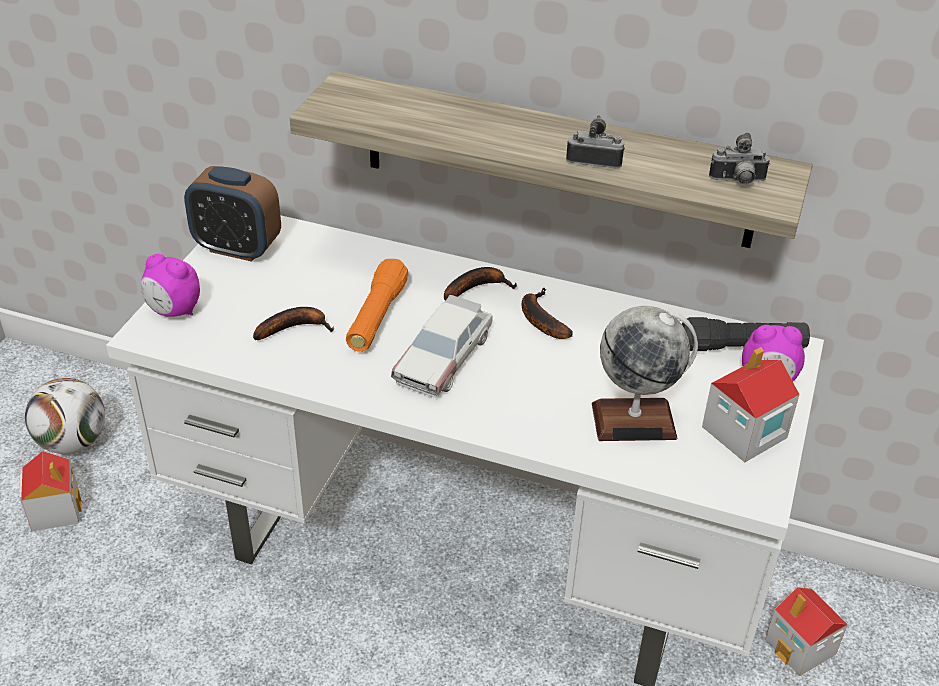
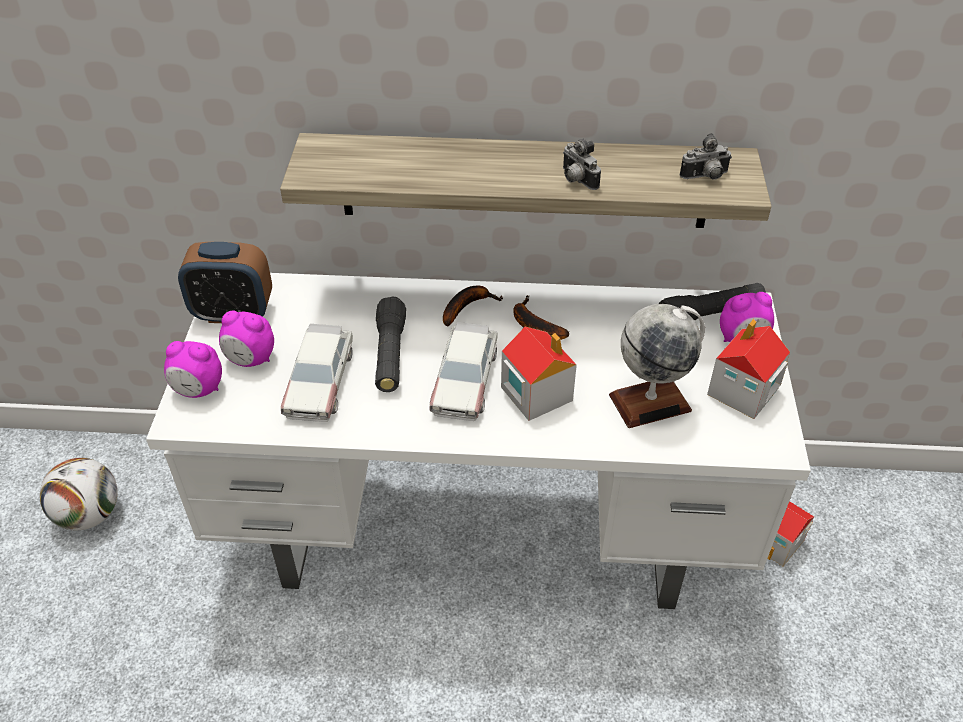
camera: 15 degrees left, 5 degrees up
toy house [19,451,82,531] -> toy house moved to [501,327,577,421]
banana [253,307,334,340] -> toy car [281,324,353,422]
orange flashlight [346,259,408,352] -> black flashlight [375,297,406,392]
camera [566,115,625,168] -> camera turned 120 degrees counterclockwise [563,139,601,190]
none -> alarm clock [219,311,274,367]

